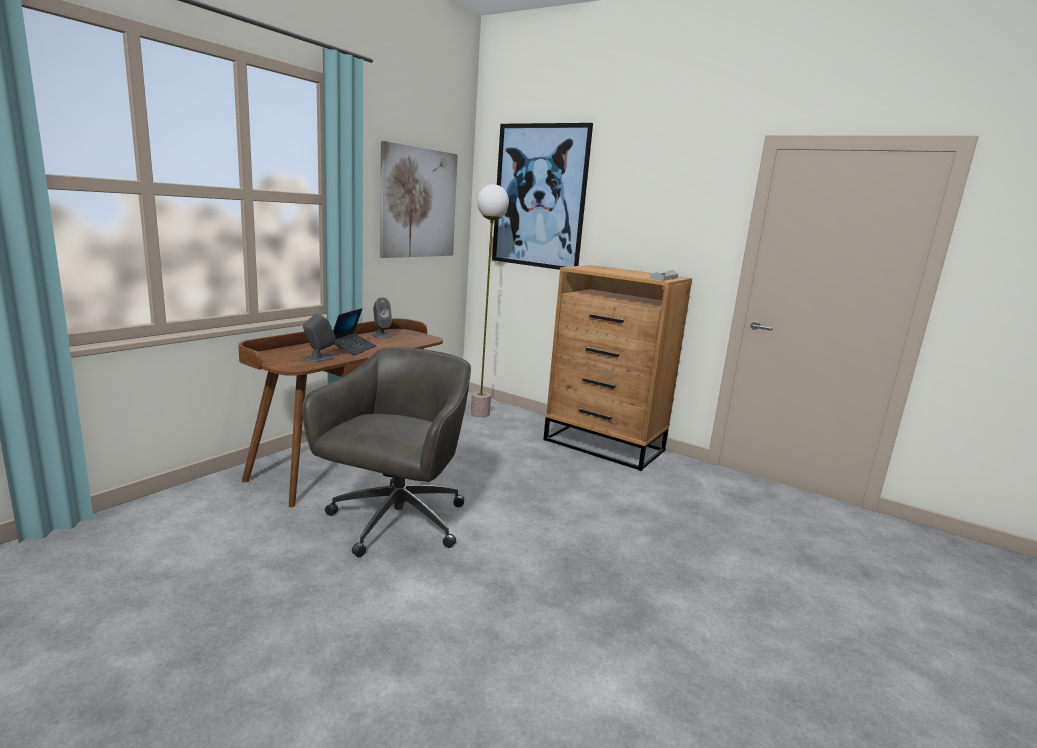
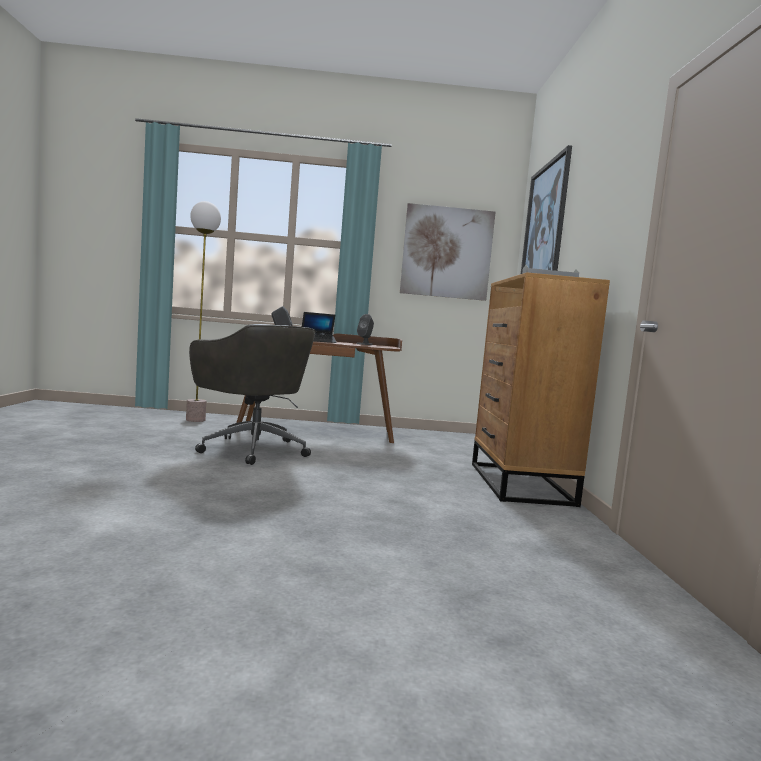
camera: 55 degrees right, 10 degrees down
grey office chair [302,347,471,557] -> grey office chair turned 60 degrees clockwise [189,324,315,465]
floor lamp [471,184,509,417] -> floor lamp moved to [186,201,221,422]

